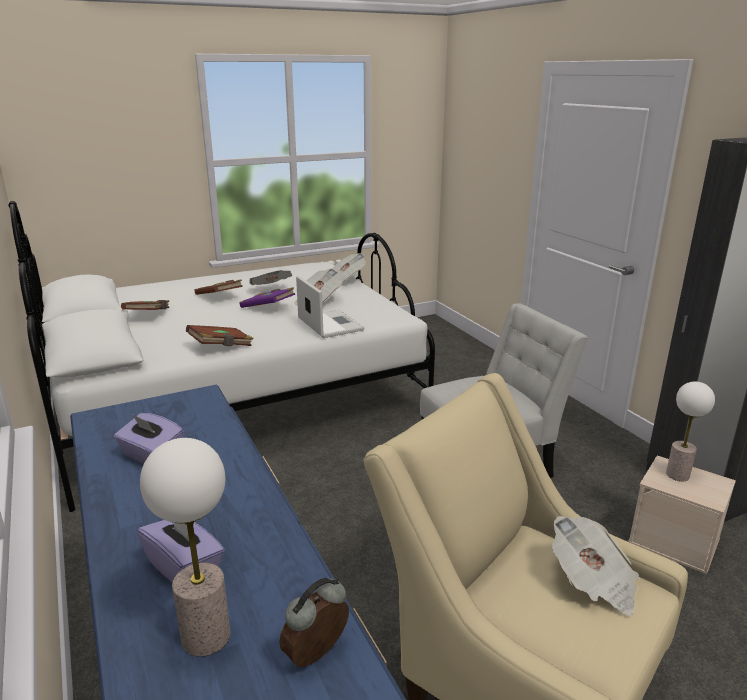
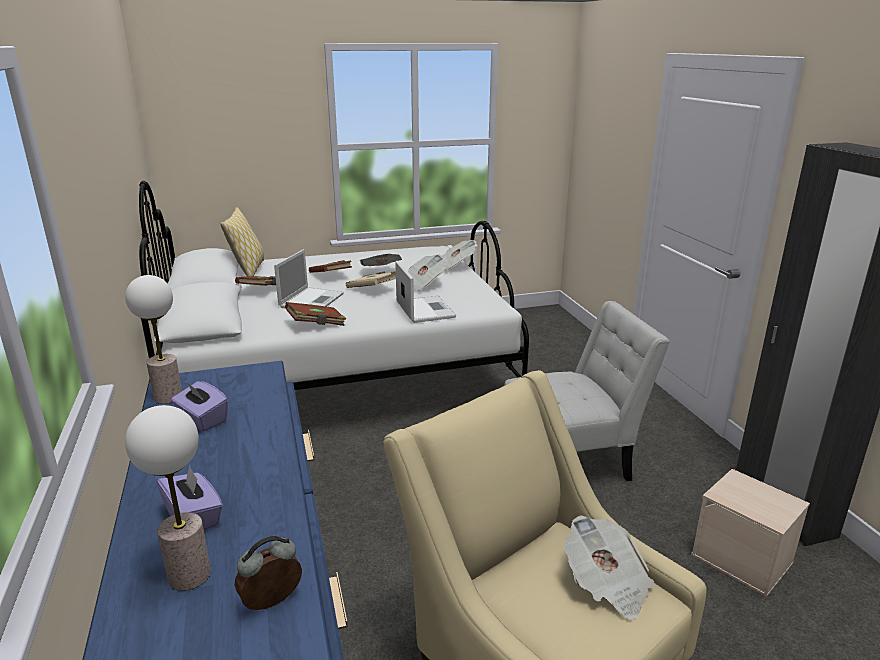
camera: 10 degrees right, 0 degrees up
purple book [240,287,295,308] -> beige book [346,271,396,288]
table lamp [666,381,715,481] -> table lamp moved to [125,275,182,404]
none -> pillow [220,207,264,276]
none -> laptop [274,249,344,308]

